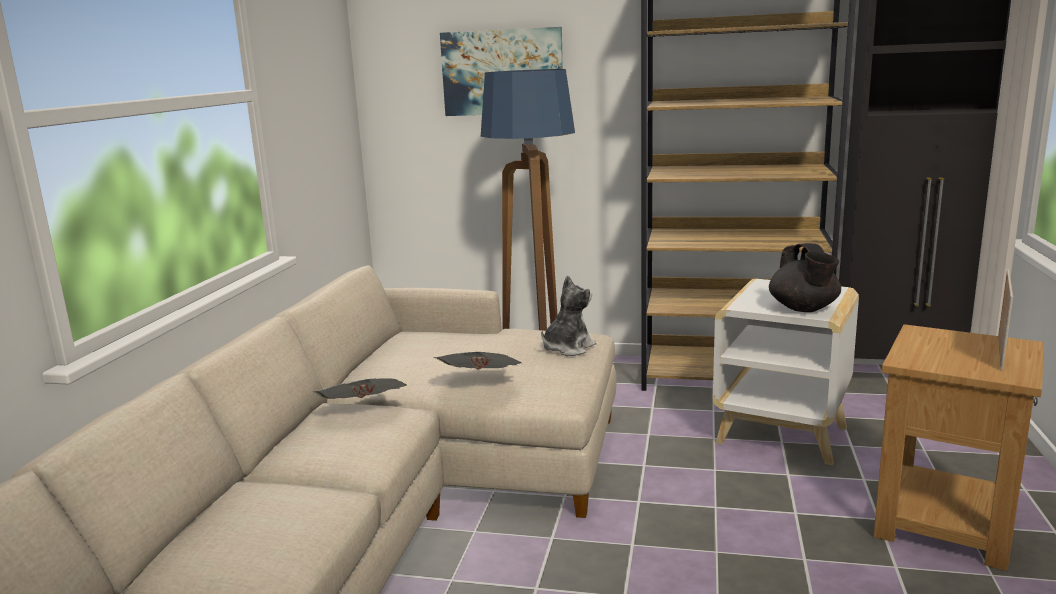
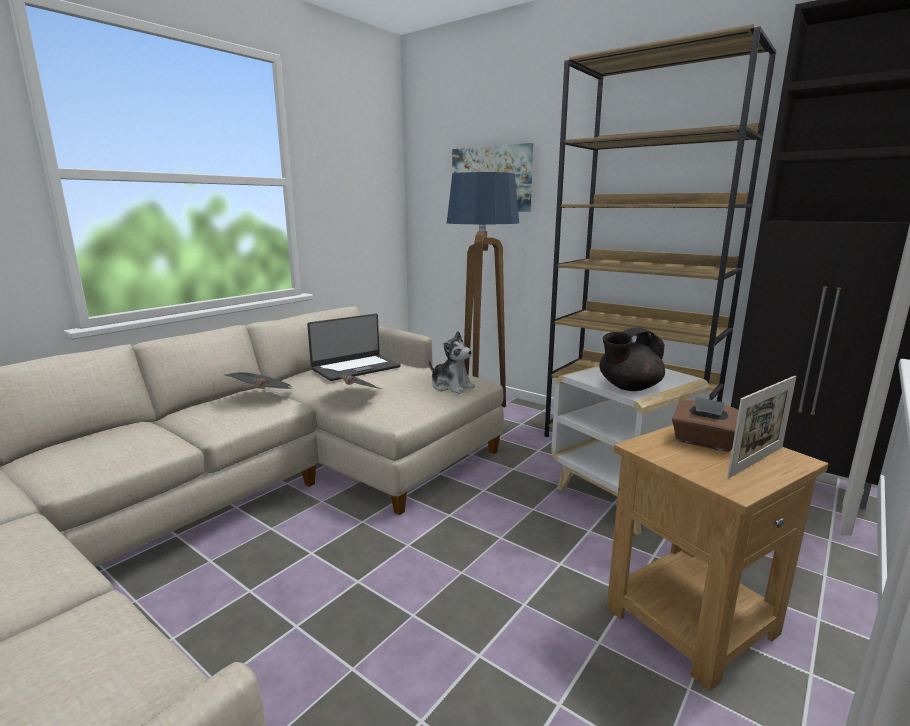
camera: 25 degrees right, 0 degrees up
plush toy [541,275,596,356] -> plush toy turned 60 degrees clockwise [429,331,475,394]
black teapot [769,243,841,312] -> black teapot turned 45 degrees clockwise [599,328,665,391]
none -> laptop [307,314,401,381]
none -> brown tissue box [672,396,739,452]

